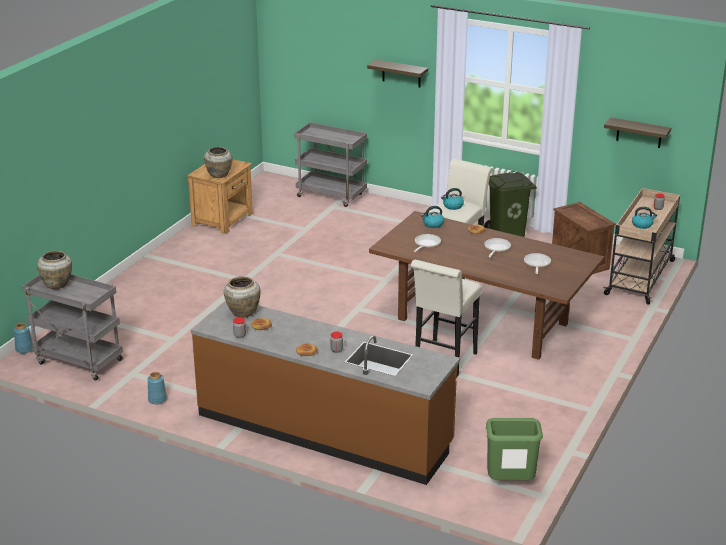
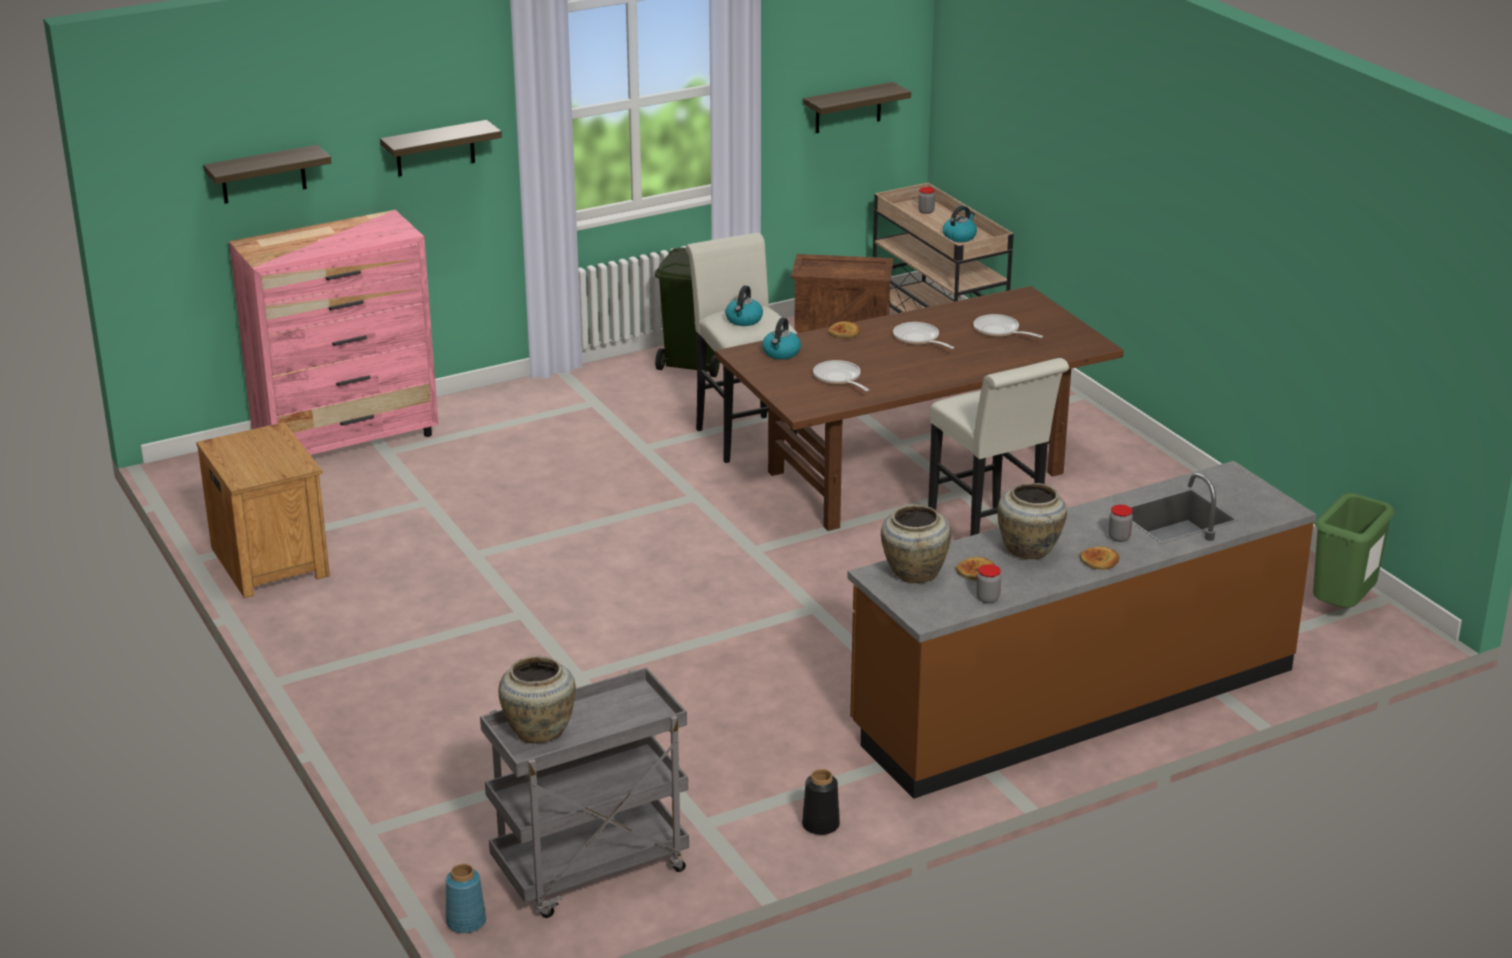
camera: 55 degrees left, 0 degrees up
blue vase [148,372,167,404] -> black vase [802,769,840,835]
beige vase [204,147,232,178] -> beige vase moved to [997,483,1067,559]
grey cart [294,122,367,207] -> pink dresser [229,210,438,455]
none -> shelf [203,145,331,204]

